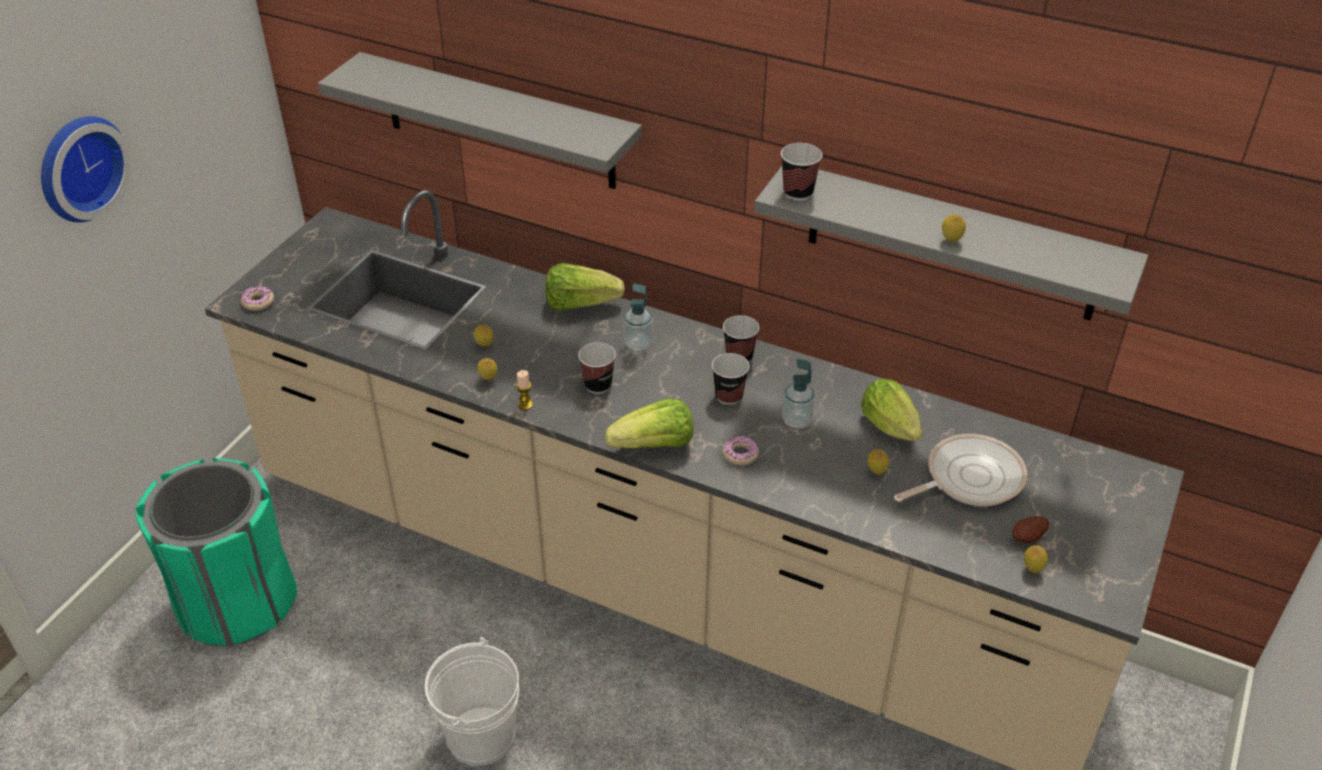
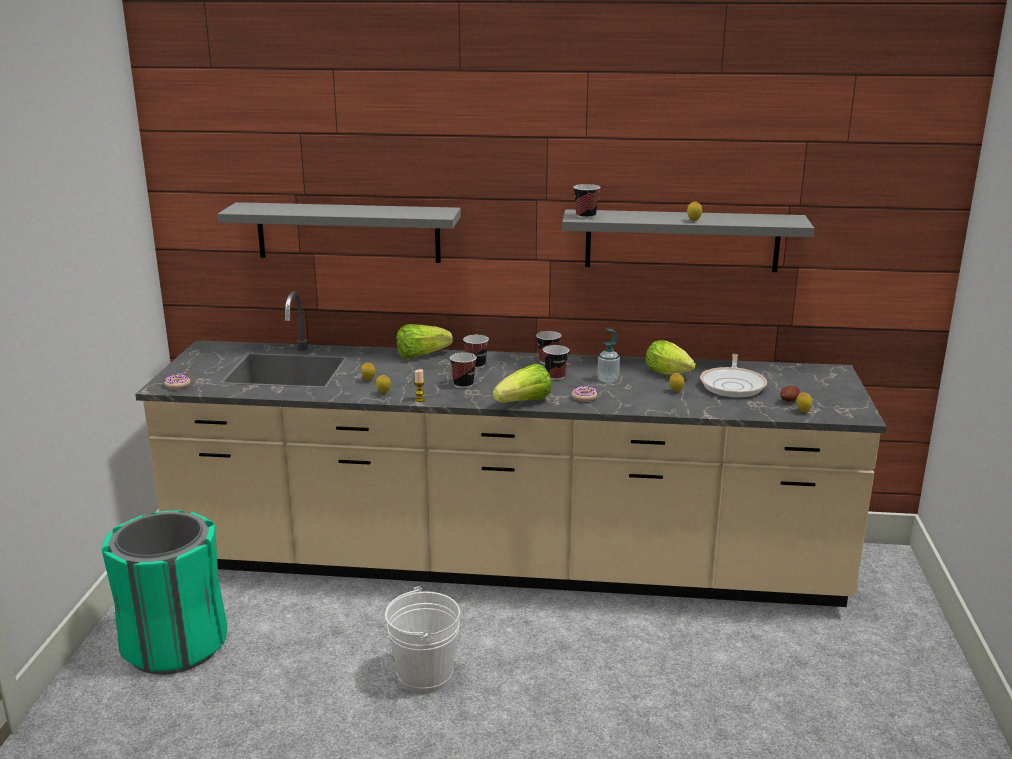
camera: 20 degrees left, 20 degrees down
wall clock [41,116,131,223] -> none
soap dispenser [623,283,653,351] -> cup [463,335,489,369]
frying pan [894,434,1027,506] -> frying pan turned 150 degrees clockwise [700,354,767,397]

